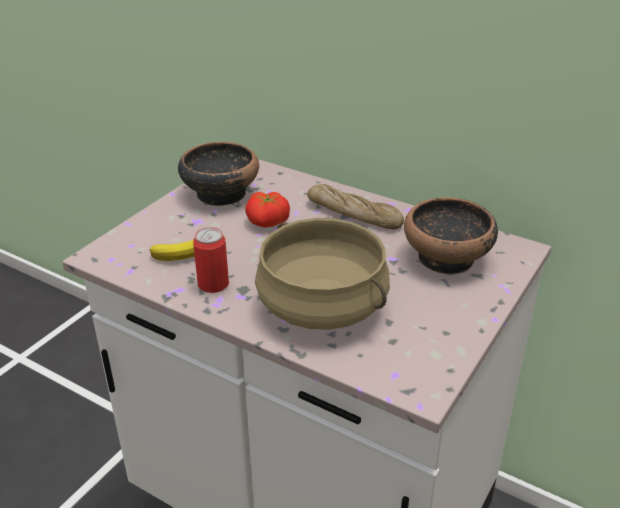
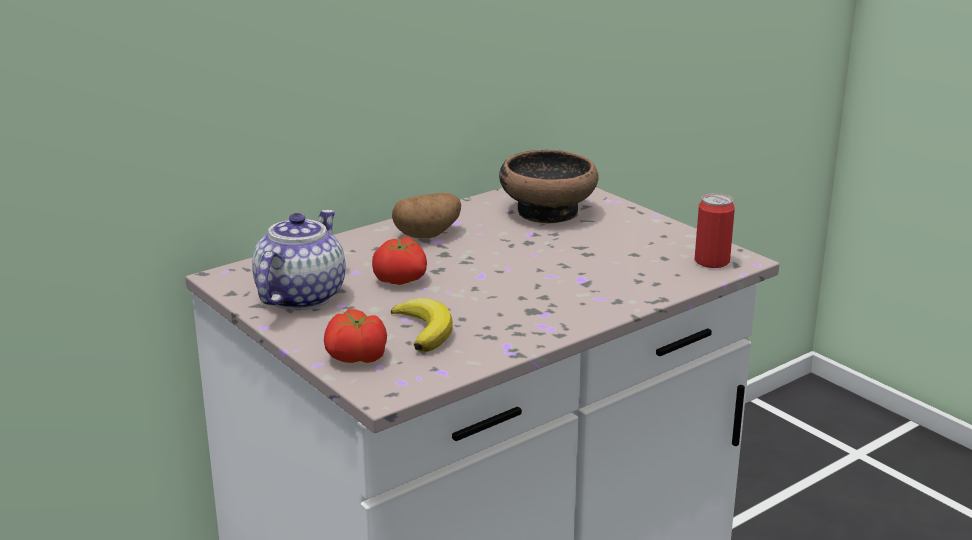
camera: 70 degrees left, 10 degrees down
bowl [178,142,259,206] -> teapot [252,210,346,310]
can [193,227,229,293] -> can moved to [695,193,735,268]
beige cooking pot [255,218,390,330] -> none
bread [307,184,404,229] -> potato [392,193,461,239]
none -> tomato [324,309,387,363]

